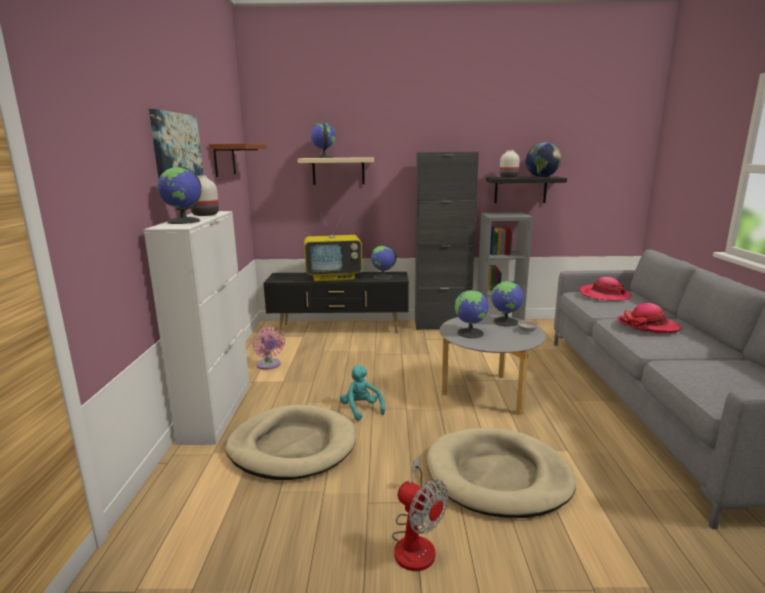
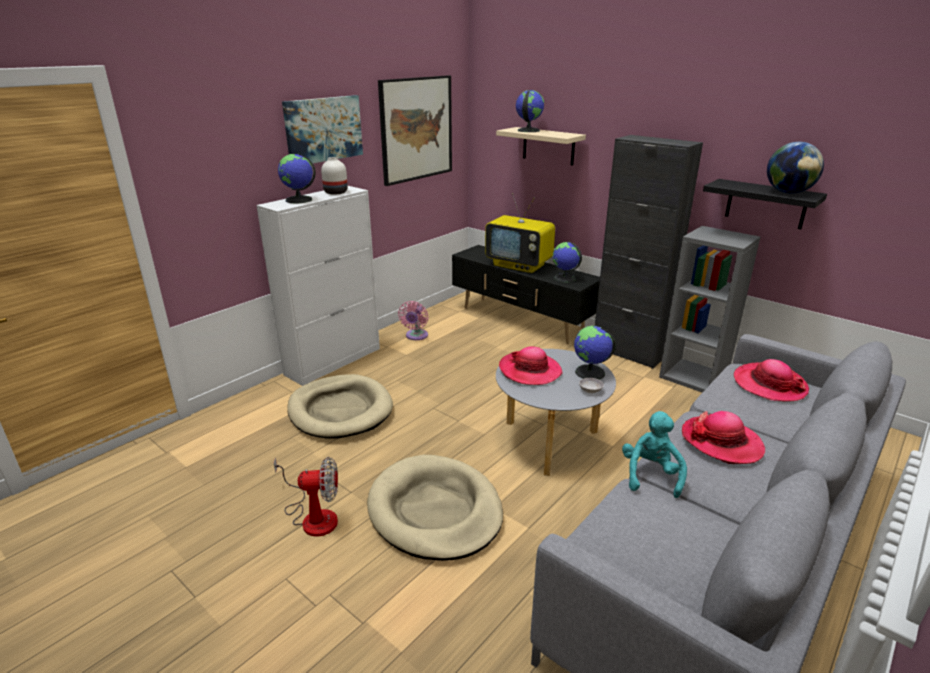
camera: 40 degrees right, 10 degrees up
brown shelf [209,144,267,177] -> picture [378,75,452,186]
turquoise plush toy [340,365,385,421] -> turquoise plush toy moved to [622,411,687,498]
fan [392,457,448,571] -> fan turned 90 degrees counterclockwise [274,457,338,537]
globe [455,289,489,338] -> hat [499,346,563,385]
white vase [500,150,520,178] -> none

